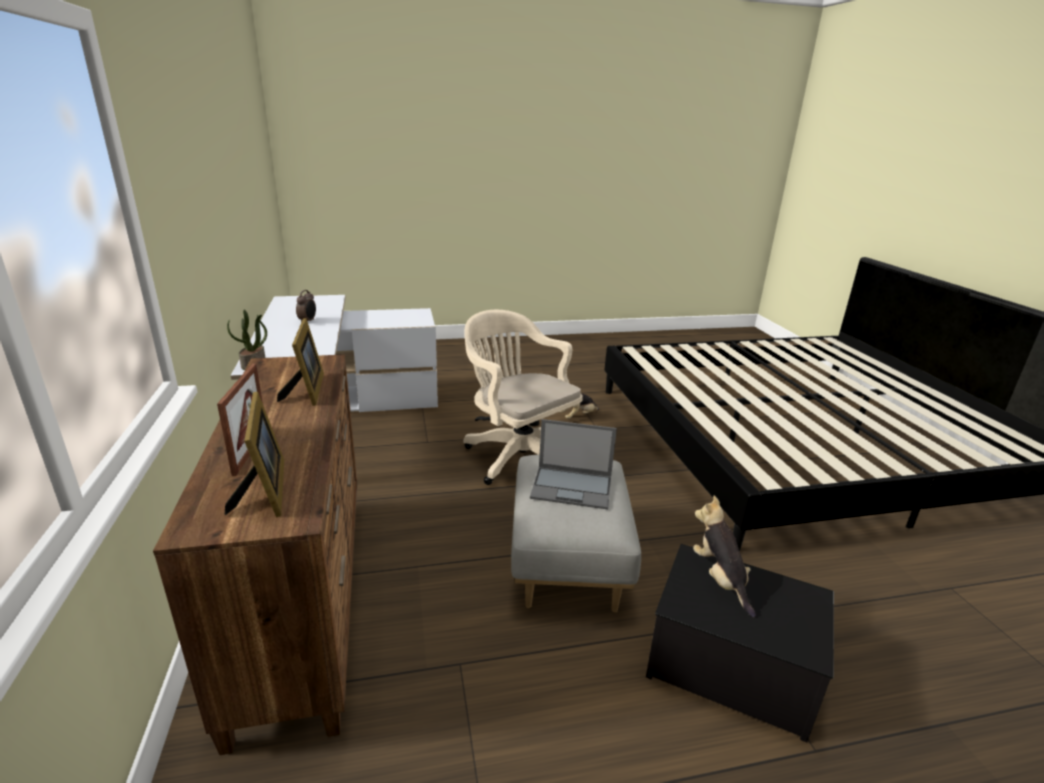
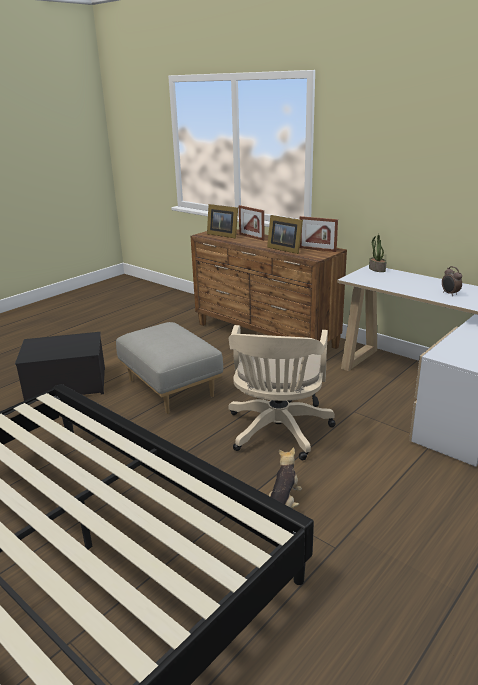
camera: 145 degrees right, 0 degrees up
beige office chair [464,310,583,485] -> beige office chair turned 90 degrees clockwise [228,325,336,460]
laptop [530,419,617,510] -> none
plush toy [693,495,756,618] -> none
none -> picture frame [300,216,338,252]

